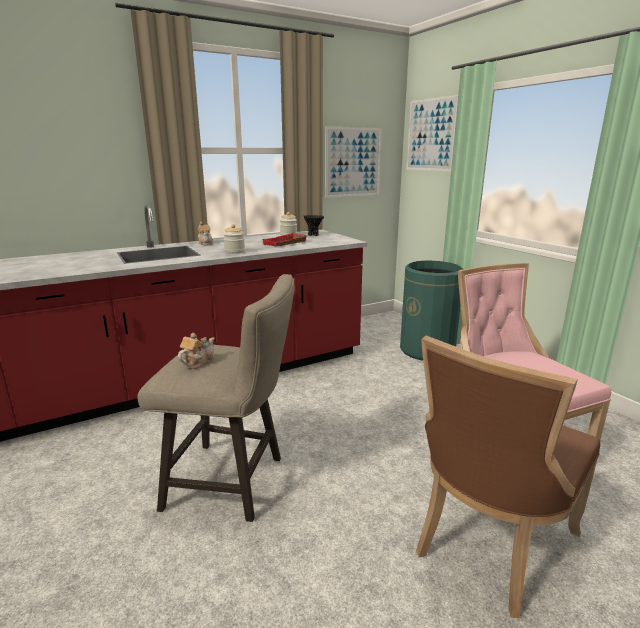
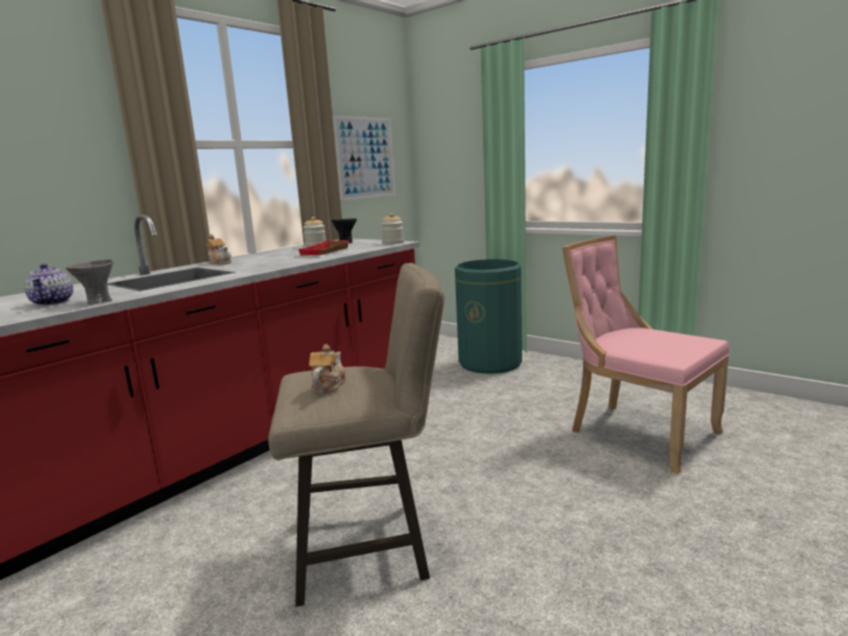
camera: 20 degrees left, 5 degrees down
jar [223,224,245,254] -> jar moved to [381,213,404,244]
picture [407,95,458,171] -> none
brown chair [416,335,600,618] -> none
none -> teapot [24,264,73,306]
none -> grey bowl [66,259,114,304]

